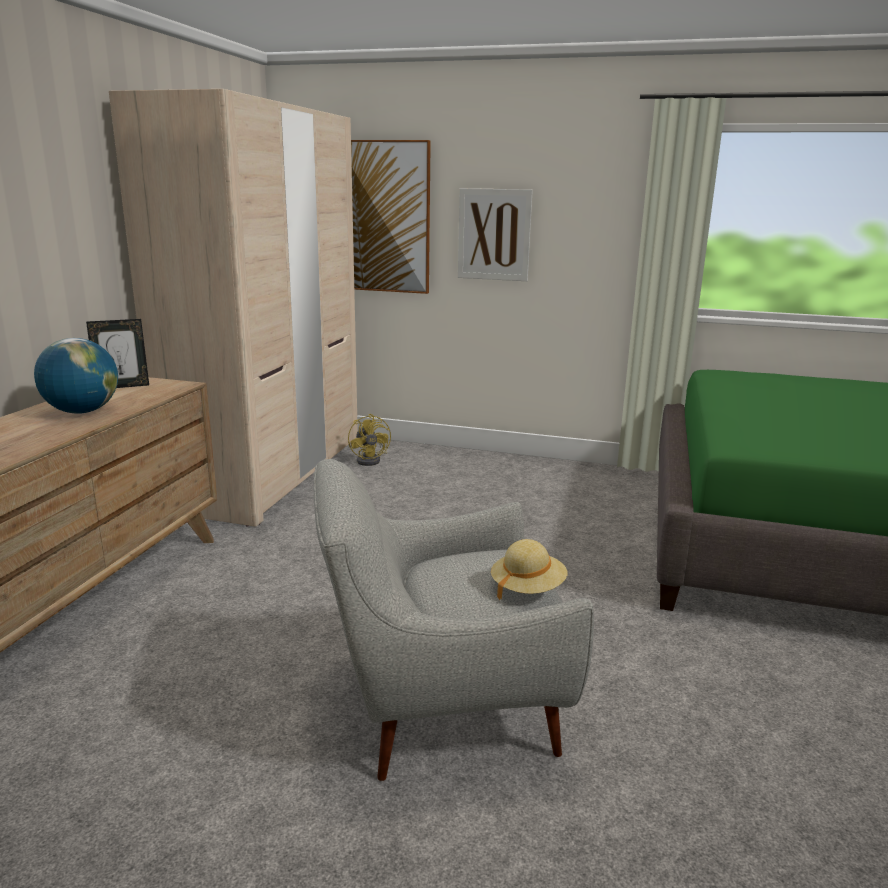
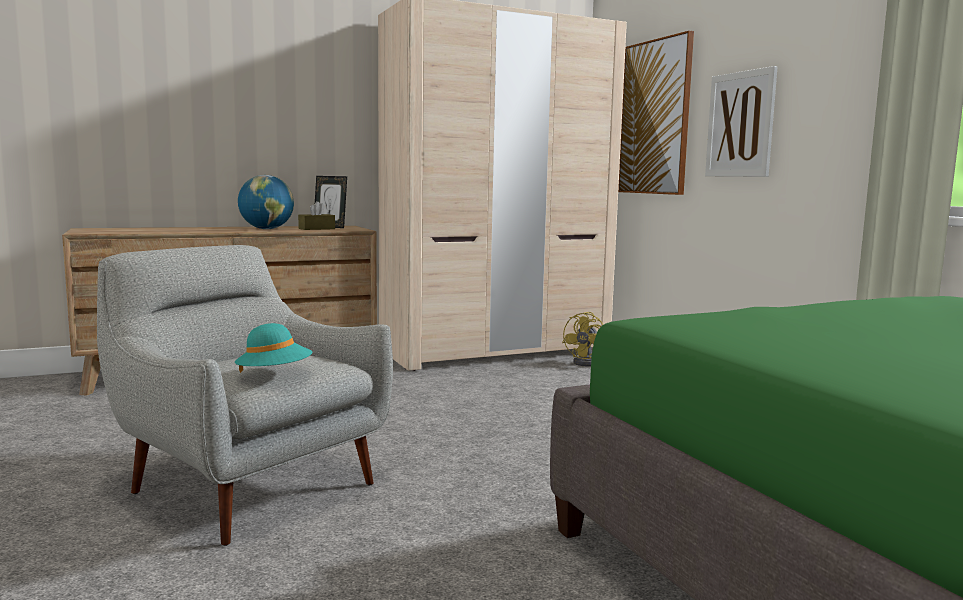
camera: 50 degrees right, 10 degrees down
beige hat [491,539,568,600] -> turquoise hat [235,323,312,373]
none -> brown tissue box [298,201,335,230]

